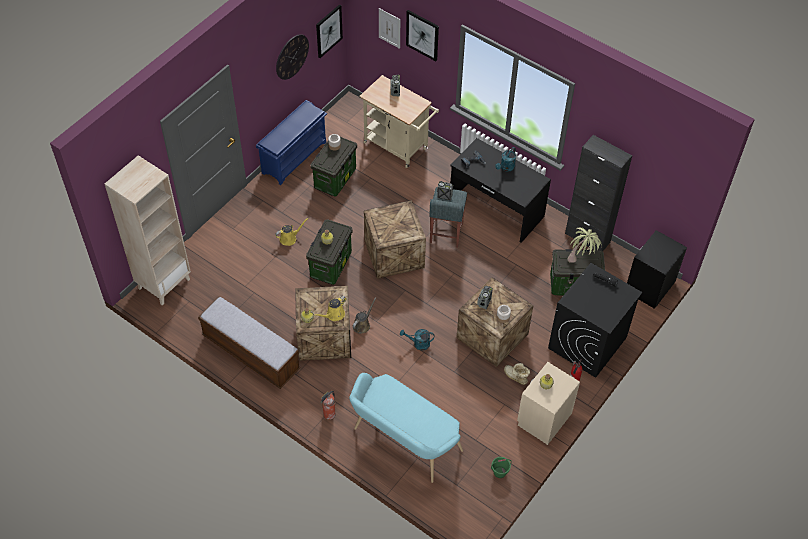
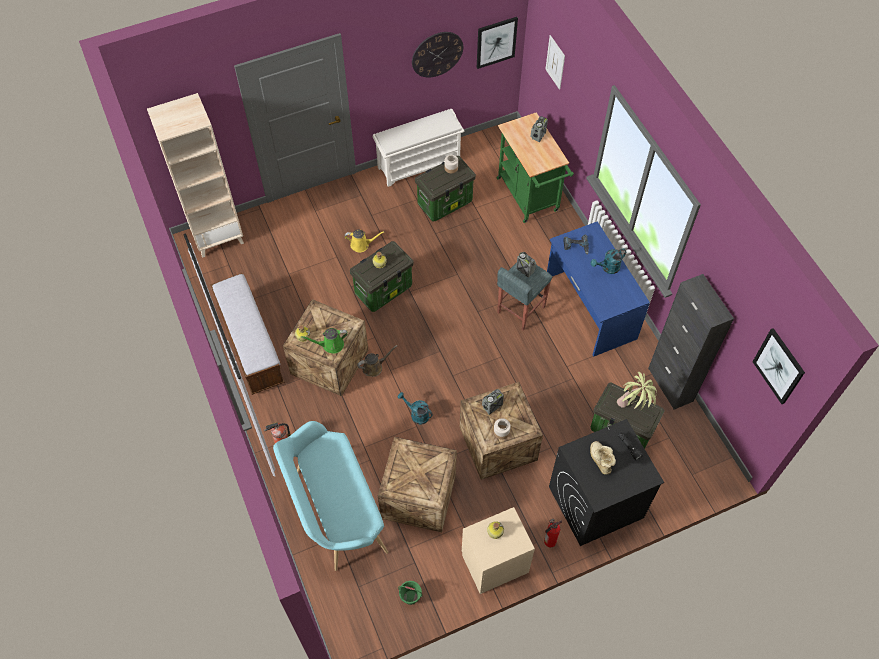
camera: 30 degrees right, 5 degrees up
blue shoe rack [256,100,327,185] -> white shoe rack [373,109,465,187]
yellow watering can [314,296,347,321] -> green watering can [301,328,348,354]
beige cart [359,75,439,168] -> green cart [497,112,574,223]
crate [364,200,426,279] -> crate moved to [378,437,457,532]
picture [406,10,439,61] -> picture moved to [753,328,805,404]
black desk [450,138,551,243] -> blue desk [547,221,650,357]
boot [504,363,530,385] -> boot moved to [590,441,616,475]
black nightstand [627,230,687,309] -> none

